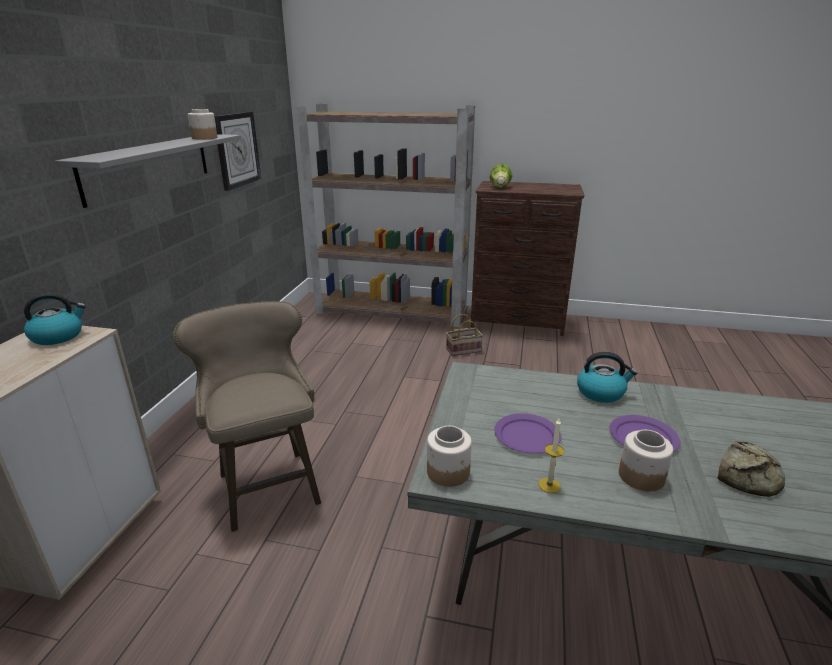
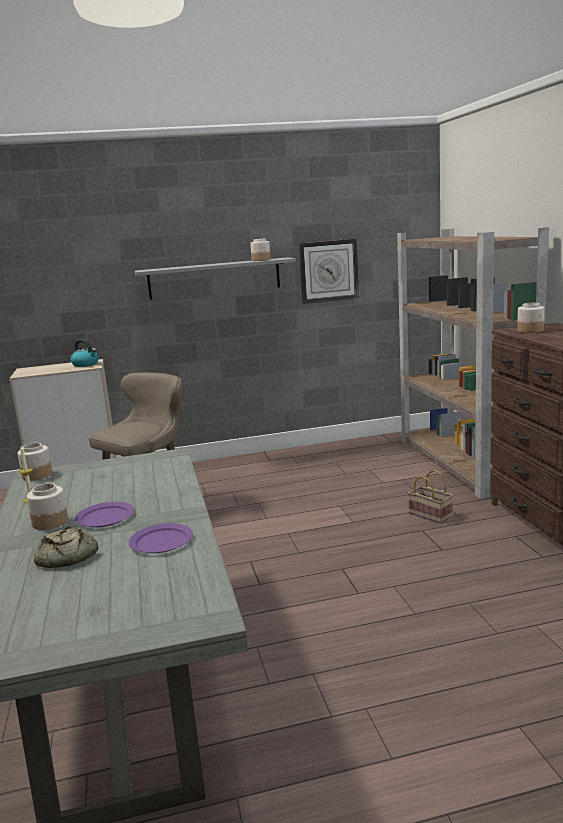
camera: 65 degrees right, 10 degrees down
lettuce [490,164,512,188] -> jar [517,303,544,333]
purple plate [494,413,561,454] -> purple plate moved to [129,523,193,553]
kettle [577,352,637,403] -> none

